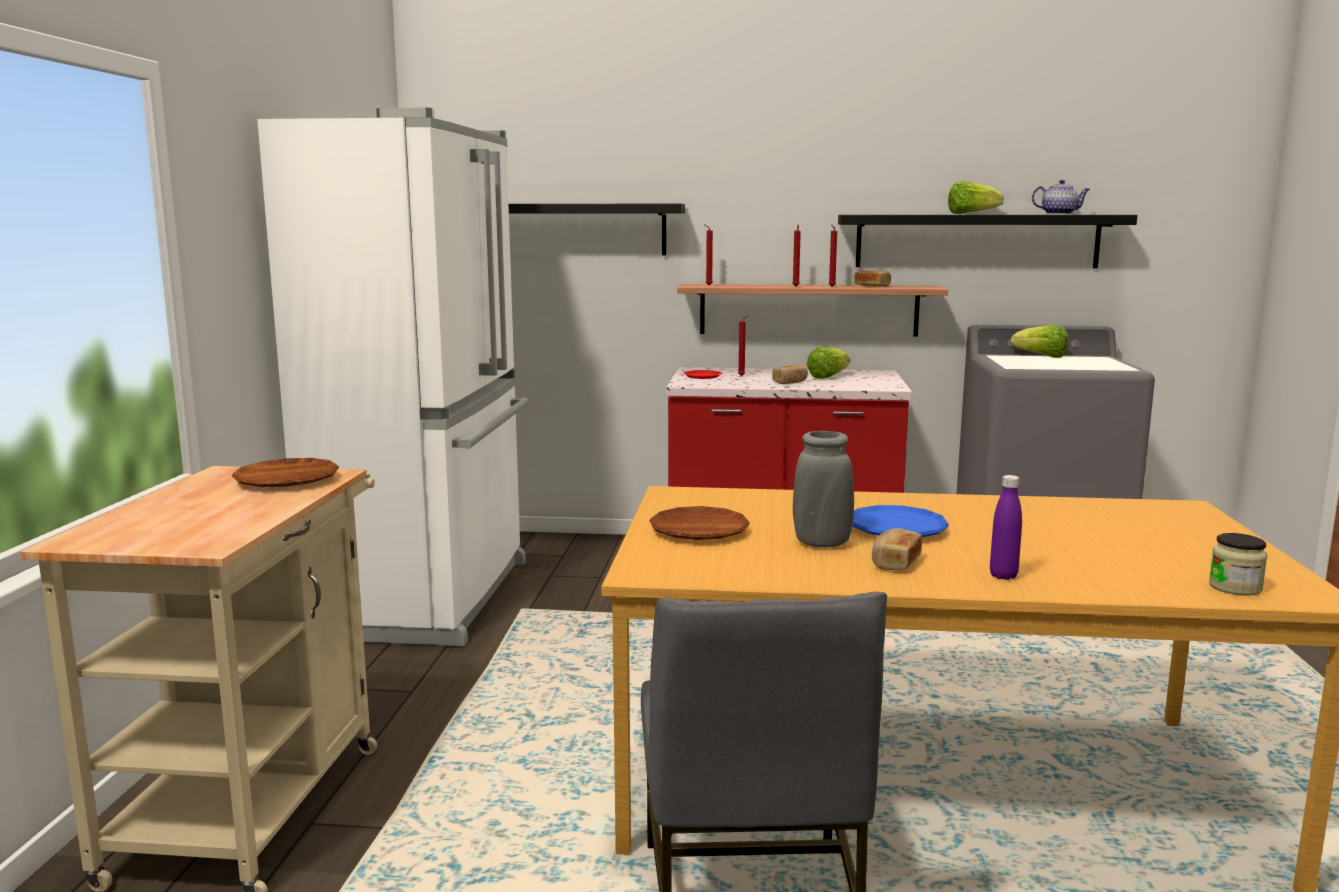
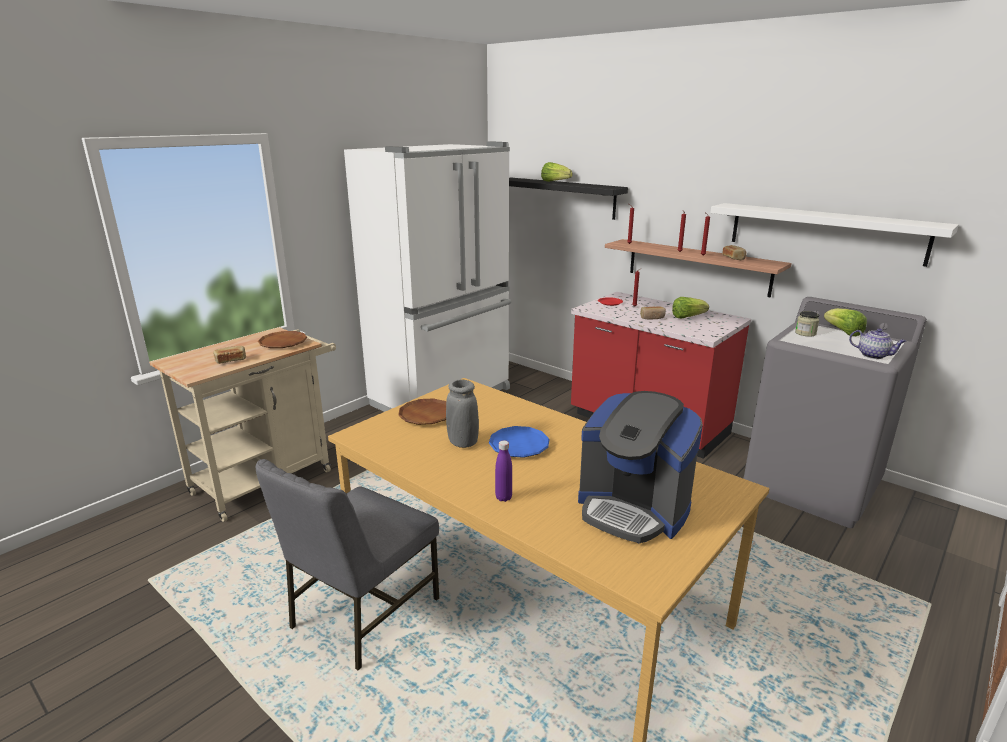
camera: 35 degrees right, 10 degrees up
black shelf [838,215,1138,268] -> white shelf [710,203,959,267]
bread [872,528,922,570] -> bread moved to [213,346,246,364]
lettuce [948,181,1004,214] -> lettuce moved to [541,162,573,182]
teapot [1032,180,1090,214] -> teapot moved to [849,328,906,359]
jar [1209,533,1268,596] -> jar moved to [795,311,819,336]
none -> coffee machine [578,391,703,543]

